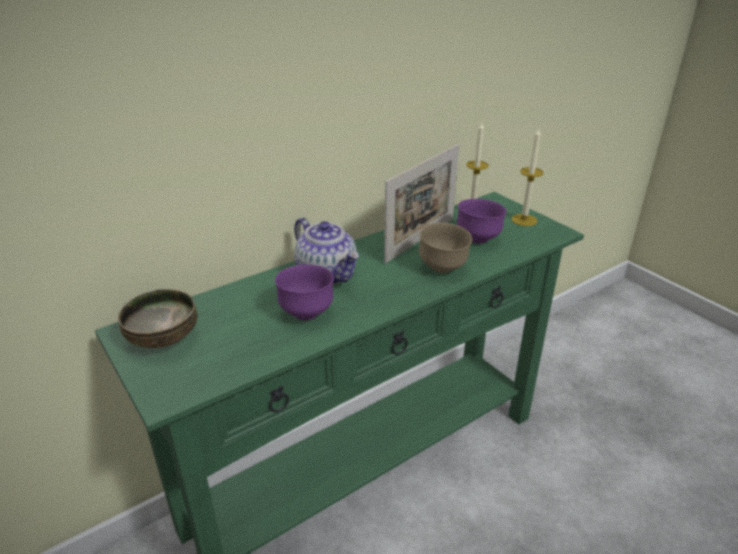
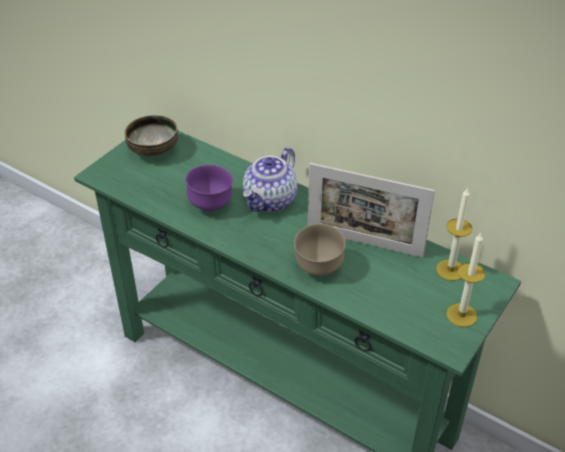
camera: 70 degrees right, 10 degrees up
purple bowl [457,199,507,244] -> none

